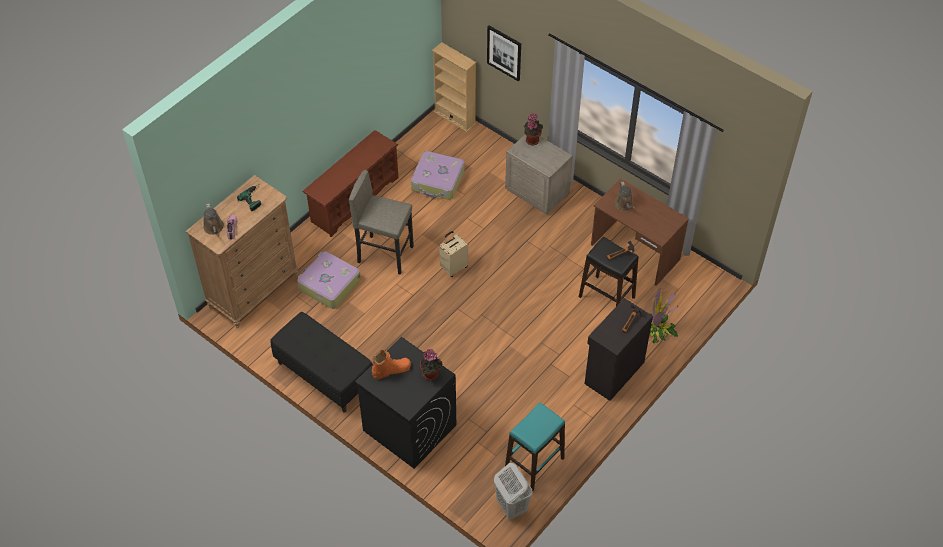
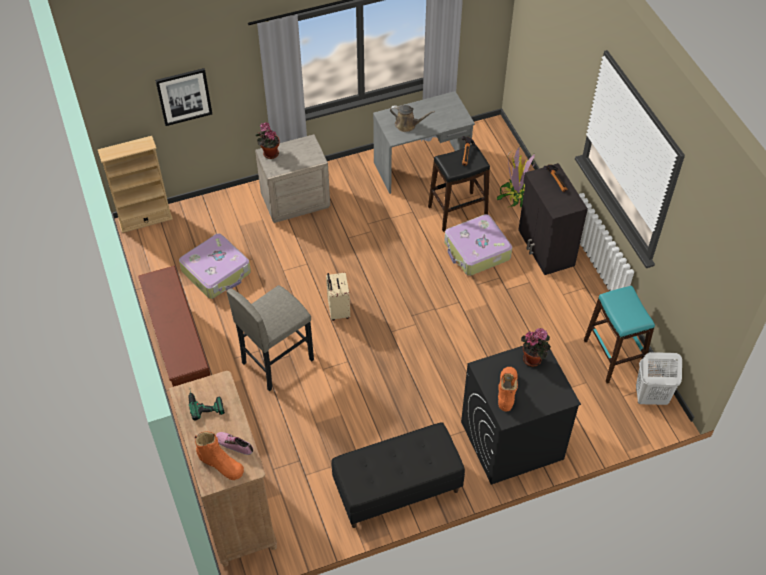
camera: 60 degrees left, 0 degrees up
brown watering can [203,204,224,235] -> orange boot [195,432,244,480]
suitcase [297,251,360,309] -> suitcase moved to [444,214,512,276]
brown desk [591,179,689,286] -> grey desk [373,91,475,194]

